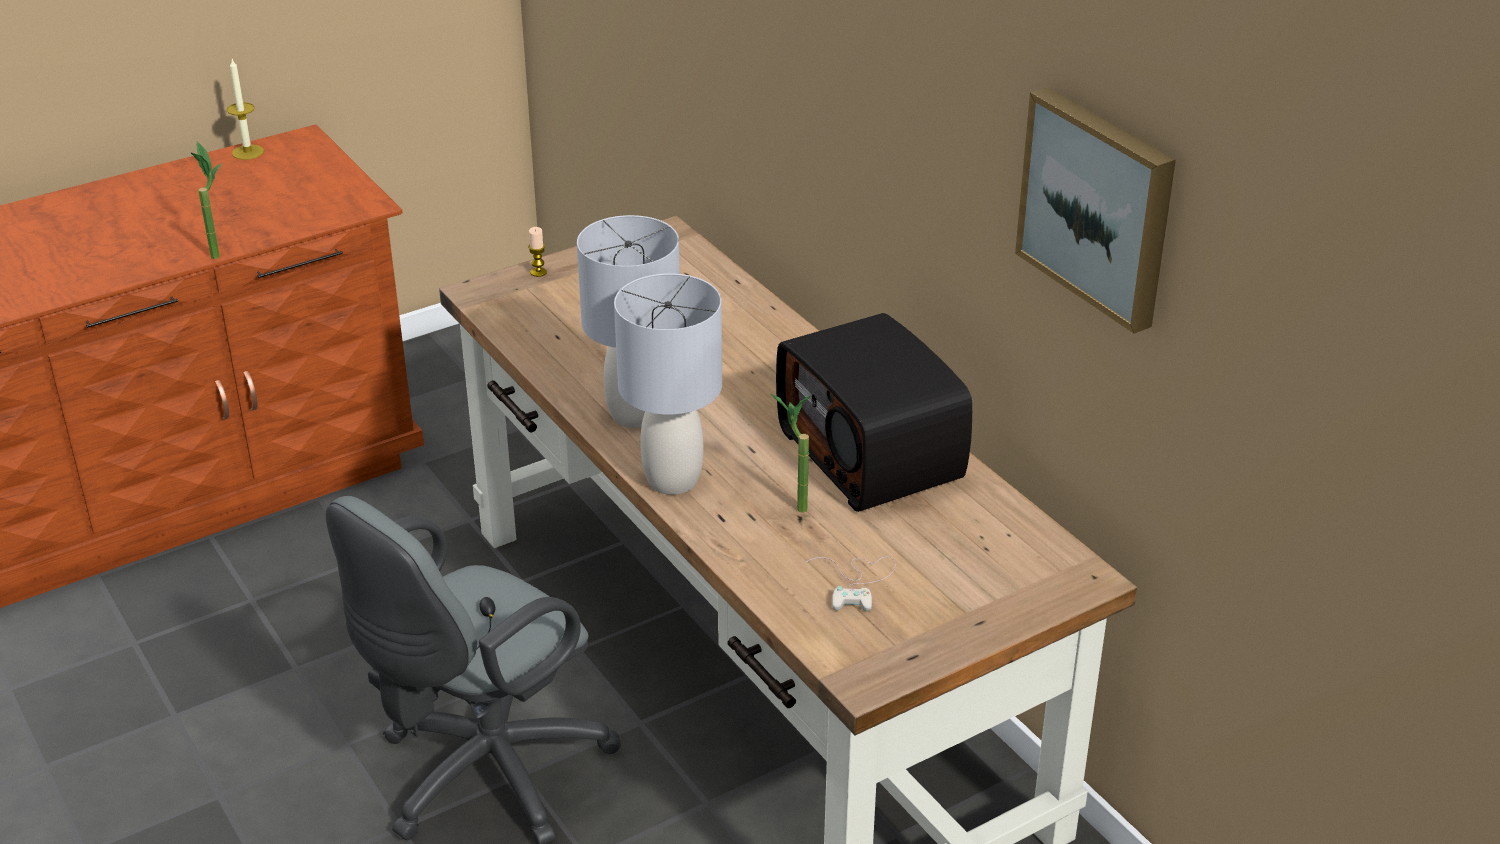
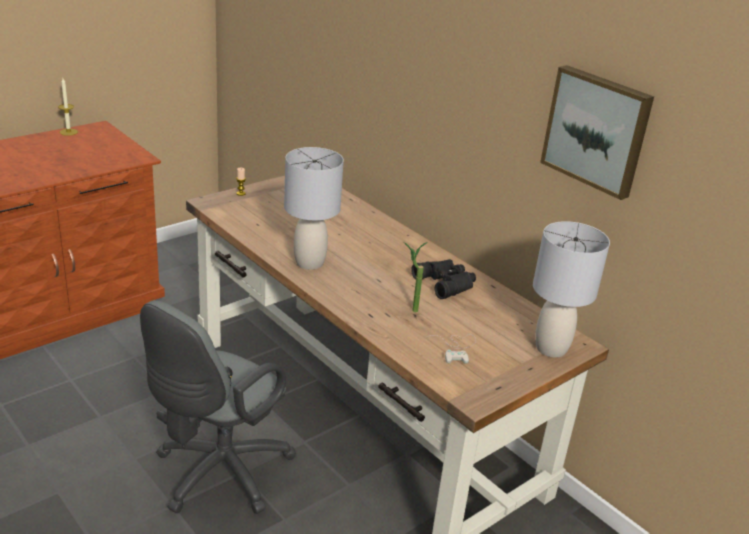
camera: 10 degrees left, 5 degrees down
potted plant [191,141,222,259] -> none
grey table lamp [614,273,722,495] -> grey table lamp moved to [533,221,610,358]
radio [776,313,972,512] -> black binoculars [411,259,476,299]

